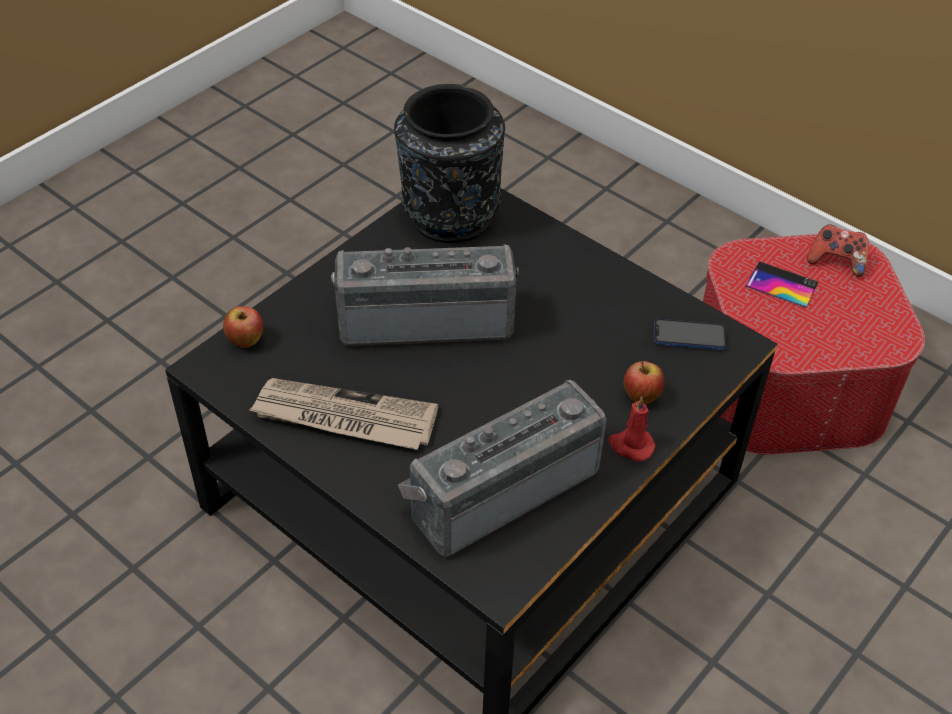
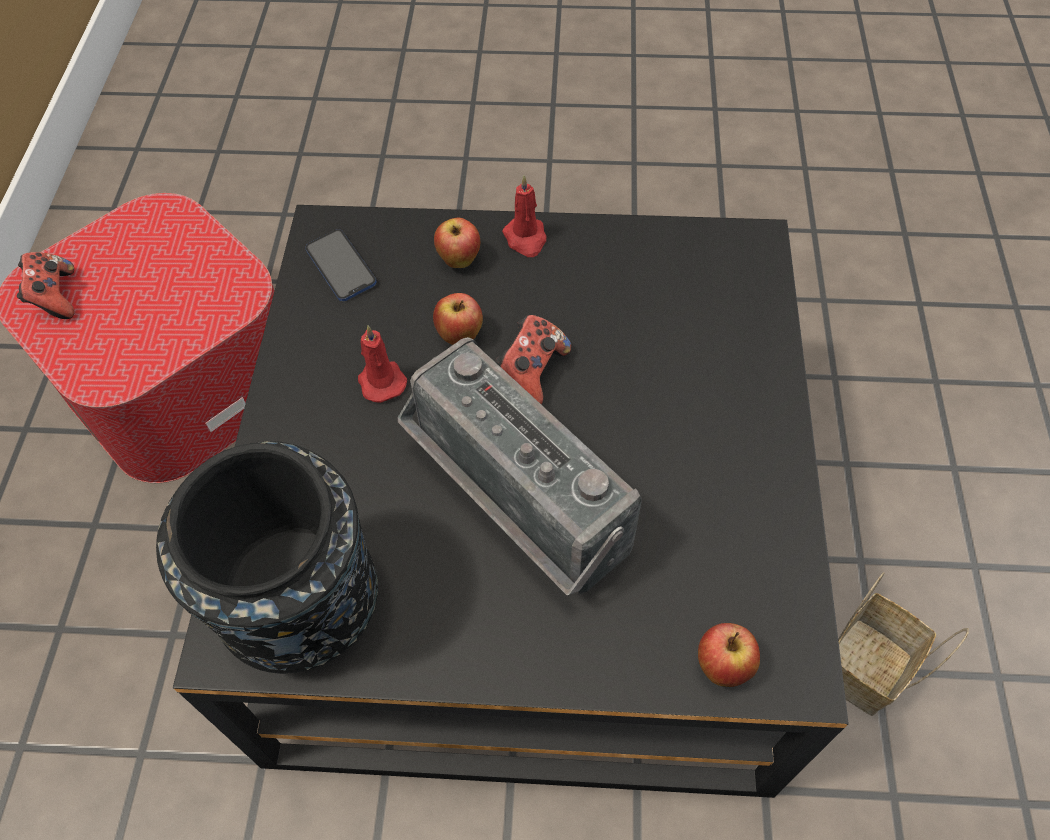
camera: 125 degrees left, 10 degrees up
newspaper [250,378,438,450] -> none
radio [398,380,607,557] -> none
phone [746,261,818,308] -> none
none -> red candle [358,325,407,403]
none -> apple [433,293,483,345]
none -> game controller [496,315,571,404]
none -> basket [838,572,969,716]

